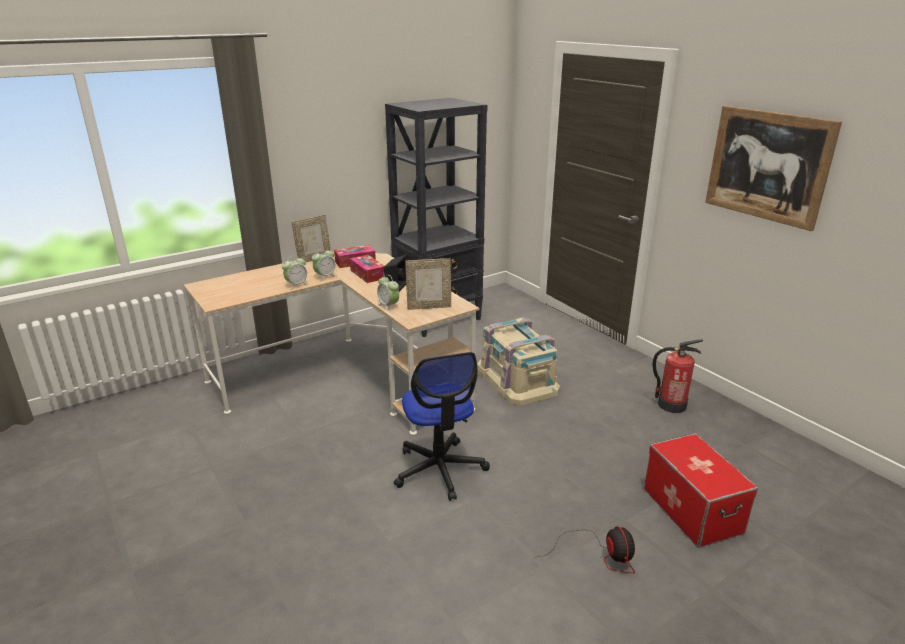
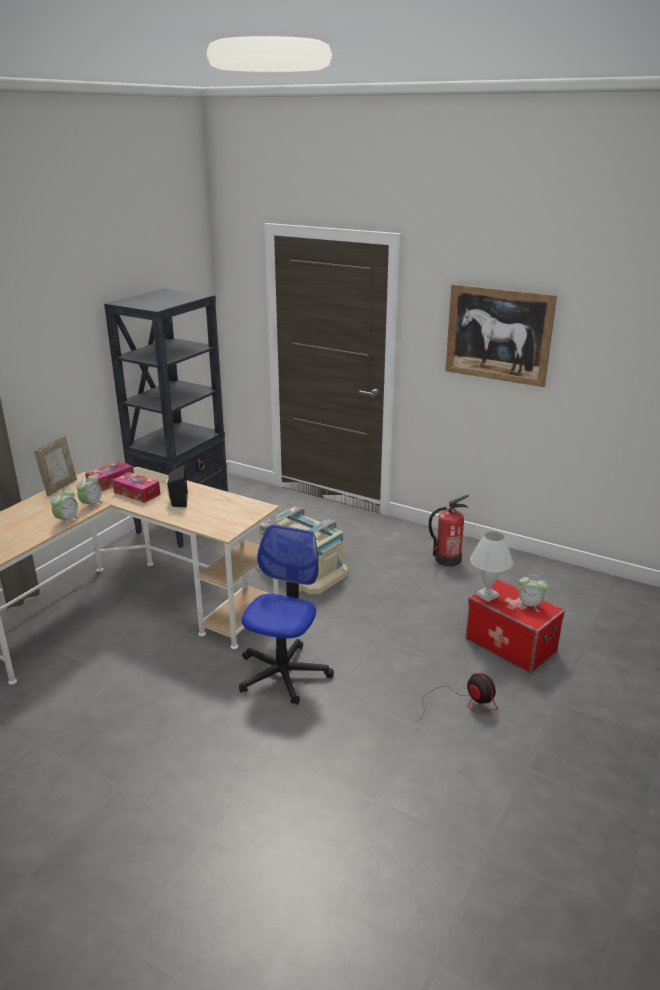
camera: 25 degrees left, 0 degrees up
alarm clock [377,275,399,312] -> alarm clock moved to [517,575,548,612]
office chair [394,352,490,501] -> office chair turned 120 degrees counterclockwise [239,524,334,705]
picture frame [405,258,451,310] -> none
none -> white table lamp [470,531,513,602]

